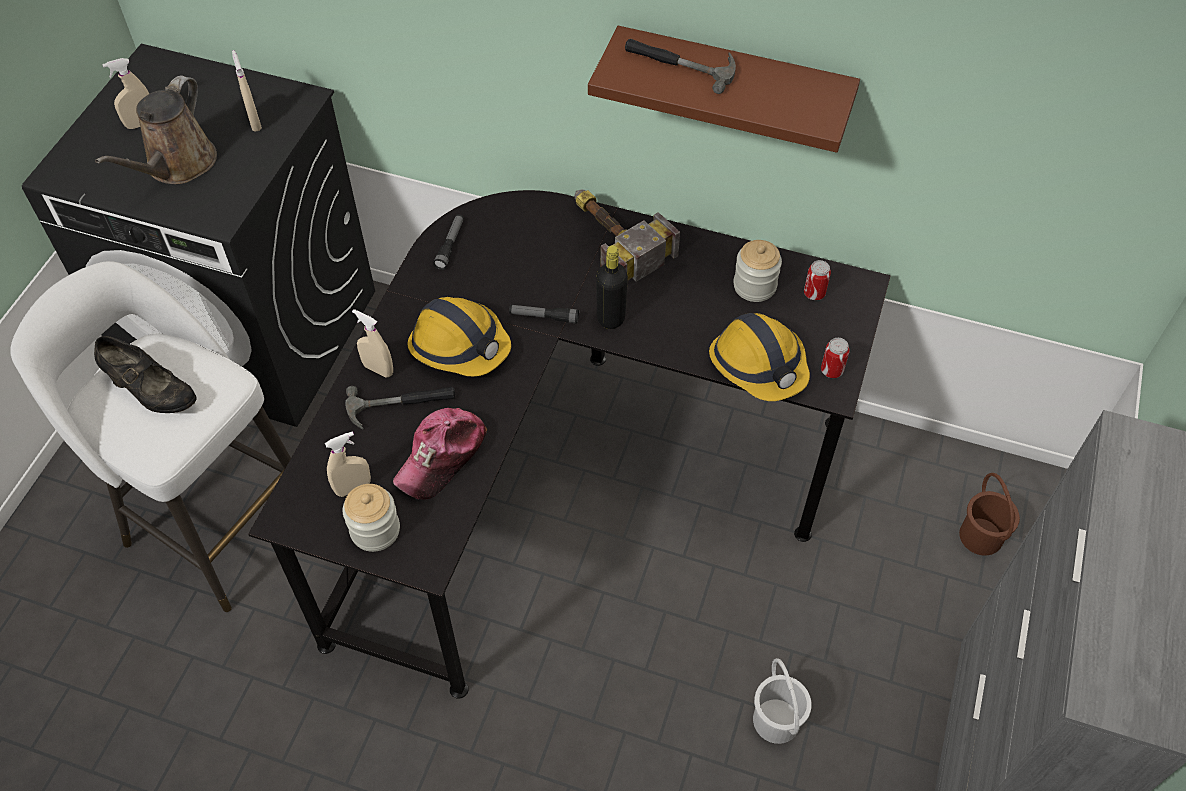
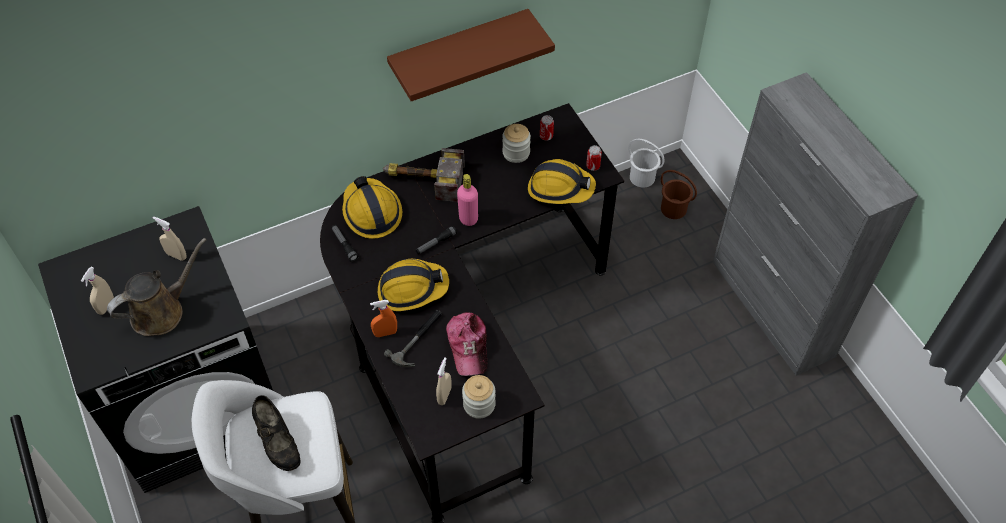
camera: 45 degrees left, 0 degrees up
black shoe [94,336,196,413] -> black shoe turned 75 degrees clockwise [252,395,300,471]
brown watering can [95,76,217,184] -> brown watering can turned 105 degrees counterclockwise [107,238,206,336]
beige spray bottle [352,309,393,378] -> orange spray bottle [370,300,397,337]
black bottle [596,245,628,329] -> pink bottle [457,174,478,226]
hammer [625,39,736,94] -> none
white bucket [753,658,812,744] -> white bucket moved to [628,139,665,188]
none -> hard hat [342,176,402,239]

